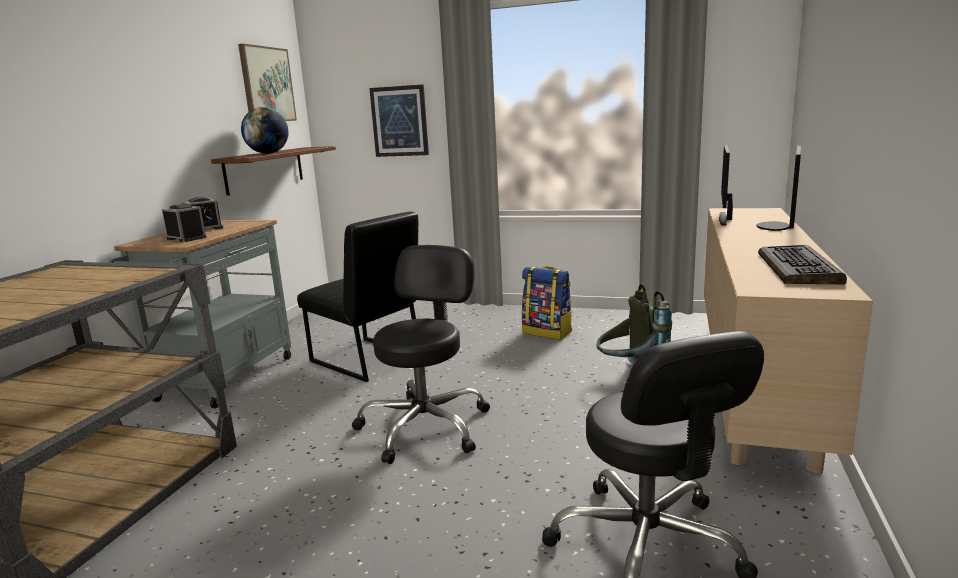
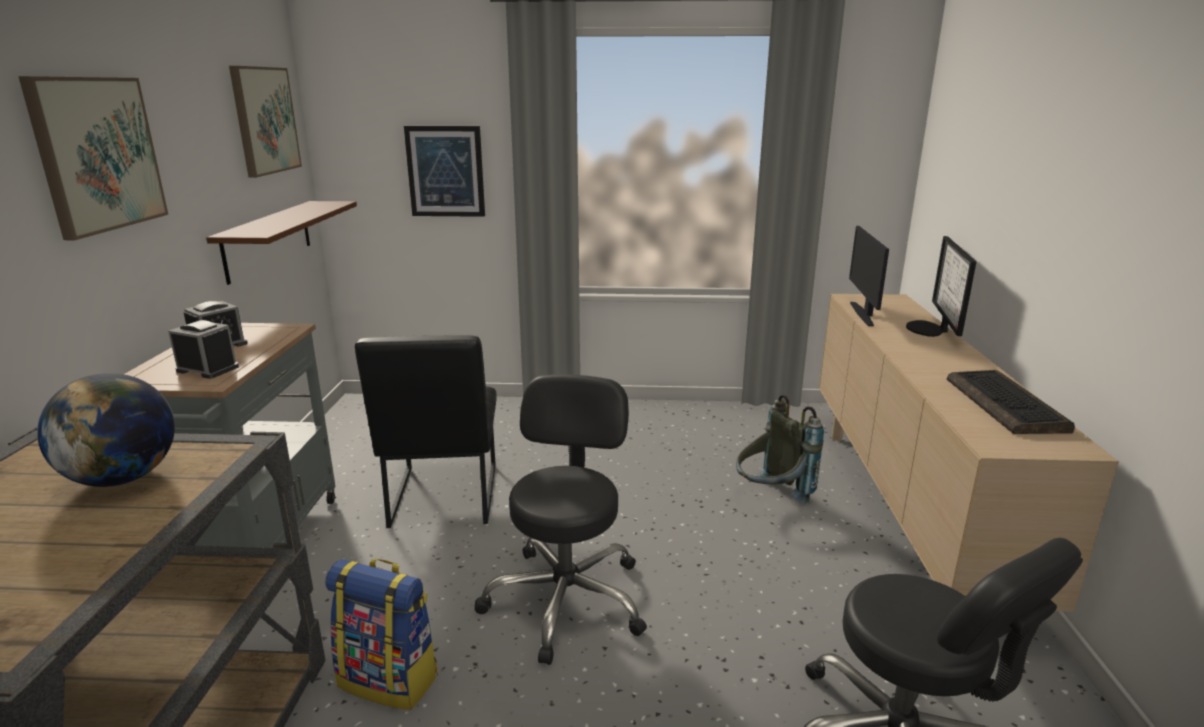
camera: 15 degrees left, 5 degrees up
globe [241,107,289,154] -> globe moved to [37,373,175,487]
black chair [297,212,418,382] -> black chair turned 60 degrees clockwise [355,335,497,528]
backpack [522,266,572,339] -> backpack moved to [325,559,438,710]
none -> picture [18,76,168,240]

